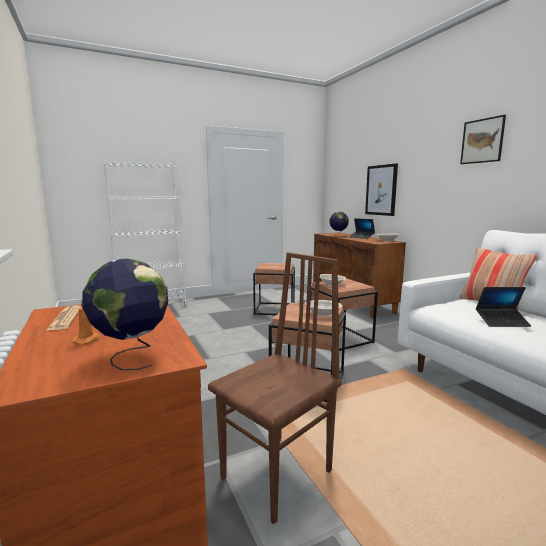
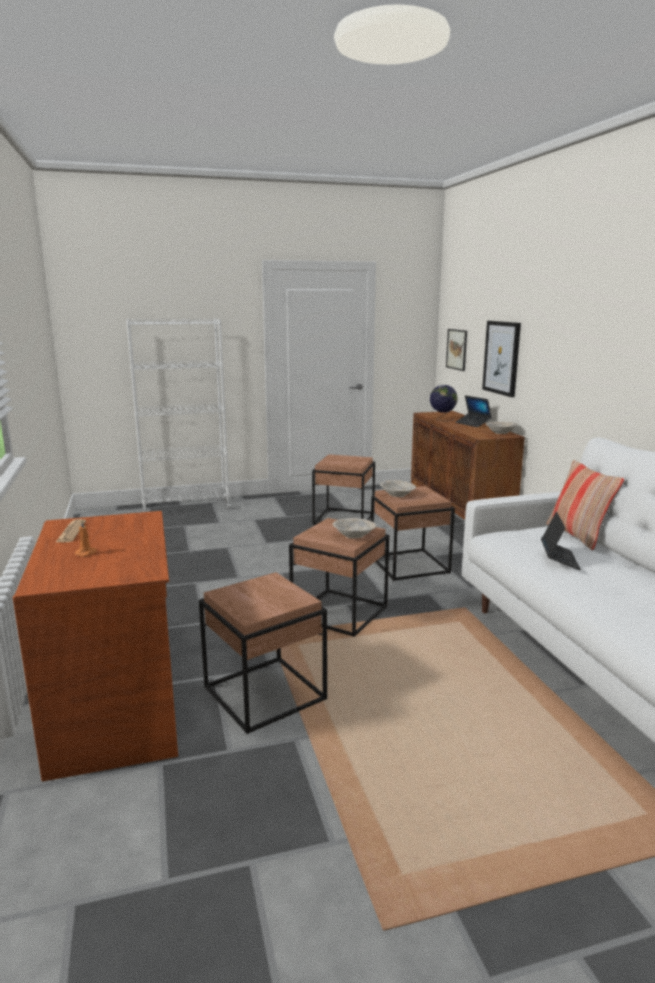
camera: 10 degrees right, 5 degrees up
globe [82,259,168,370] -> none
brown chair [208,252,342,524] -> brown side table [199,572,327,735]
picture [460,115,506,164] -> picture moved to [446,329,467,371]
laptop [476,287,531,327] -> laptop turned 90 degrees counterclockwise [541,511,581,570]

